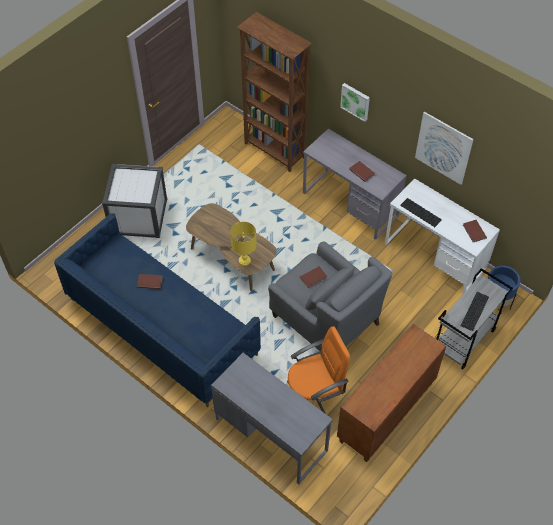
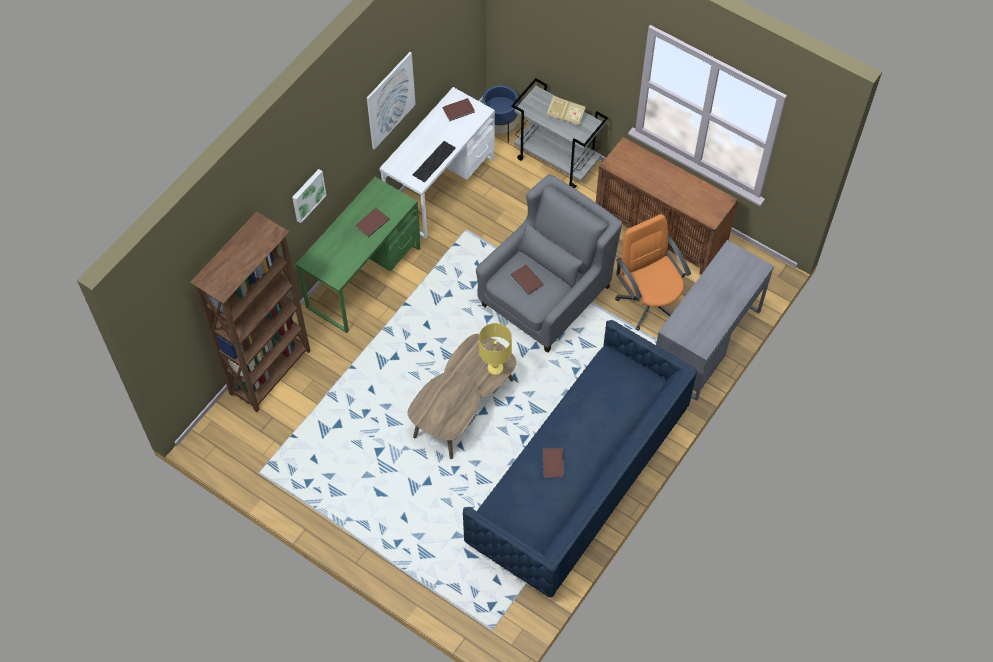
camera: 95 degrees left, 5 degrees up
white storage box [102,164,167,238] -> none
grey desk [303,129,407,240] -> green desk [296,177,420,333]
keyboard [461,292,489,331] -> book [547,96,586,125]

